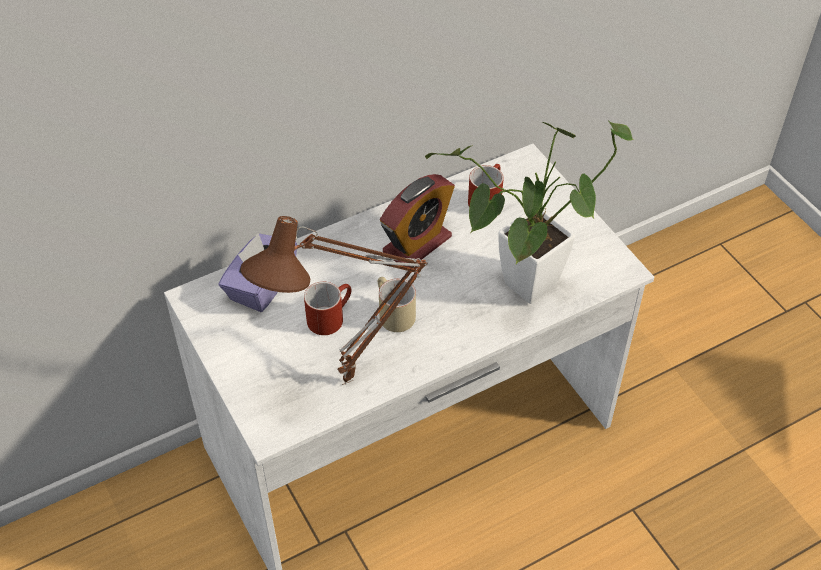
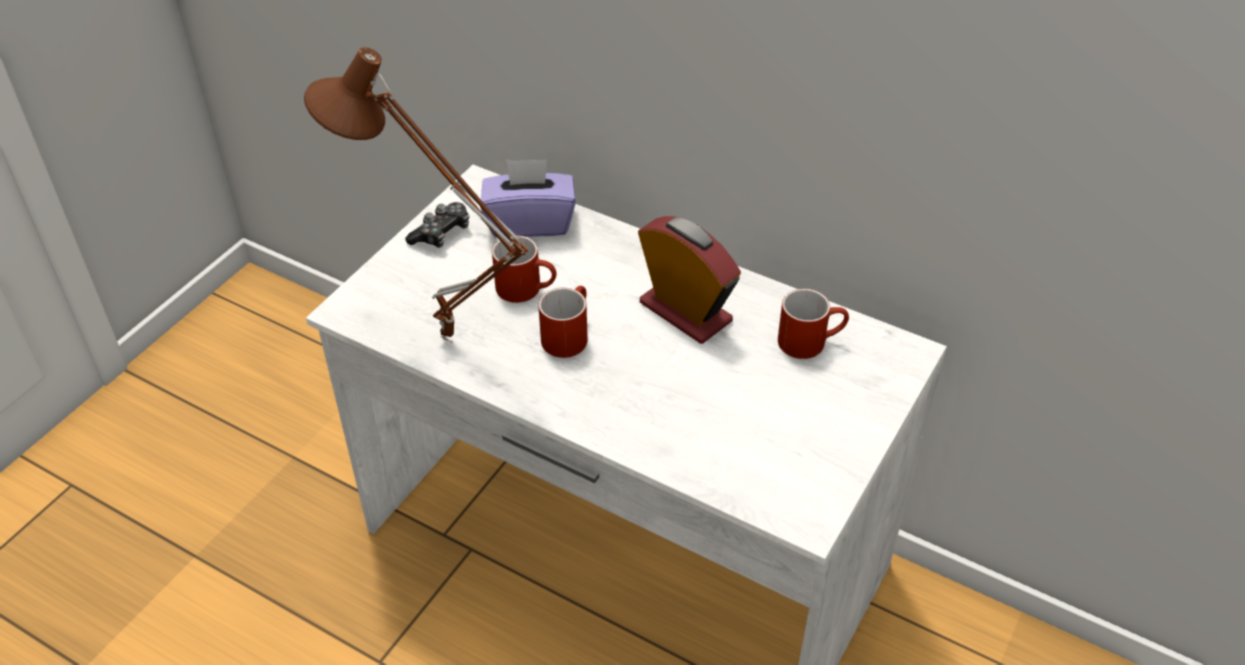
camera: 60 degrees right, 5 degrees down
beige mug [378,277,416,332] -> red mug [538,286,588,358]
alarm clock [380,174,455,268] -> alarm clock turned 150 degrees counterclockwise [638,216,741,344]
potted plant [425,120,633,304] -> none
none -> game controller [405,202,469,248]

